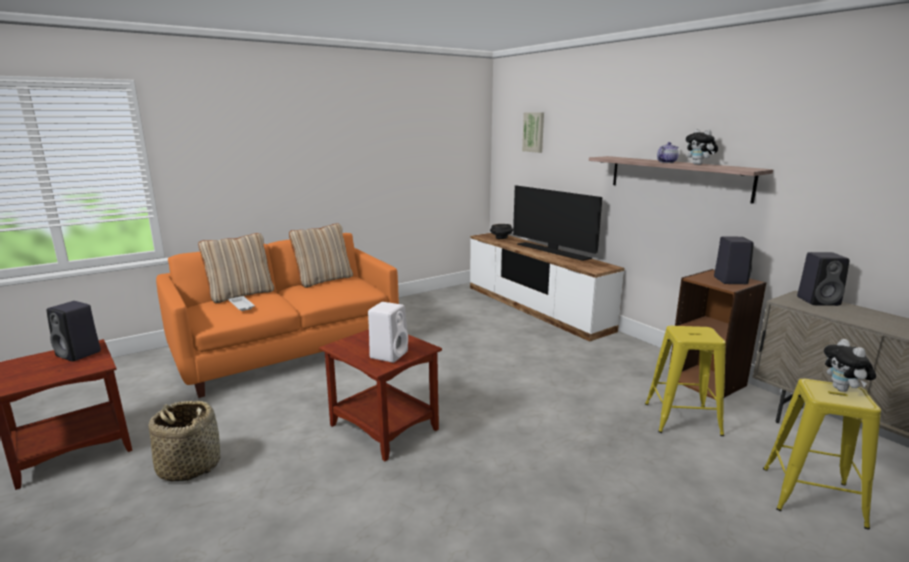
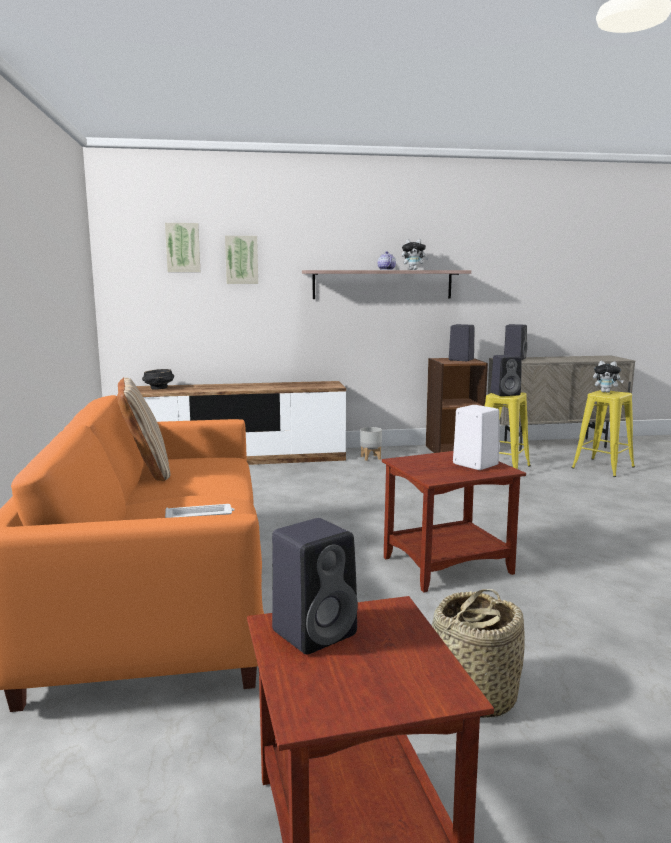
camera: 65 degrees left, 5 degrees down
beige pillow [198,233,274,303] -> none
television [513,185,602,261] -> none
none -> picture [225,236,258,284]
none -> grey planter [360,427,382,461]
none -> black speaker [491,355,522,396]

